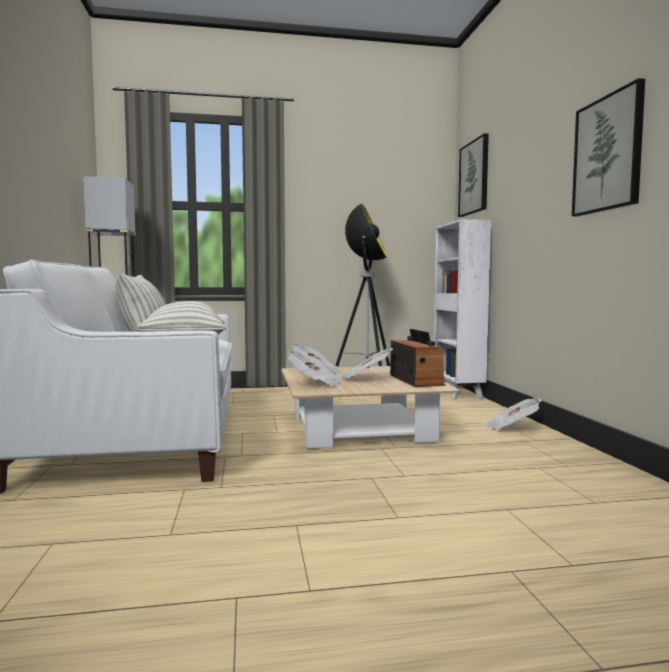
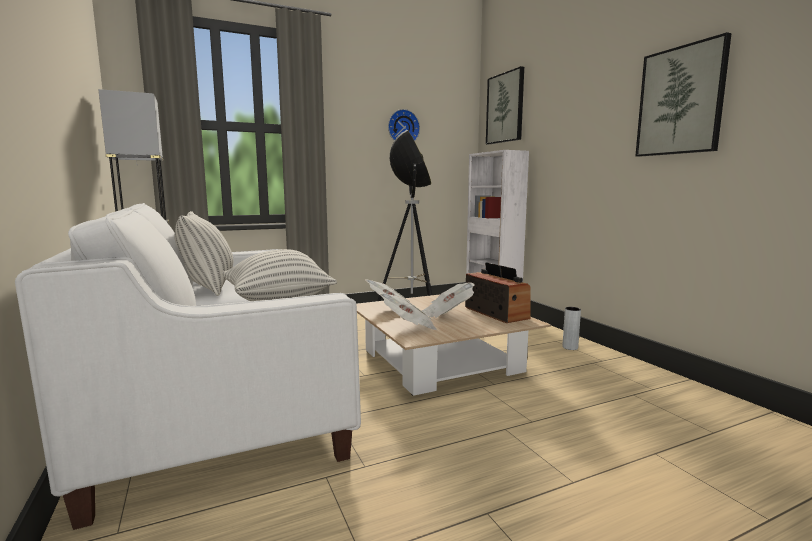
camera: 15 degrees left, 5 degrees up
newspaper [484,398,542,430] -> grey vase [562,307,581,350]
none -> wall clock [388,109,420,141]

